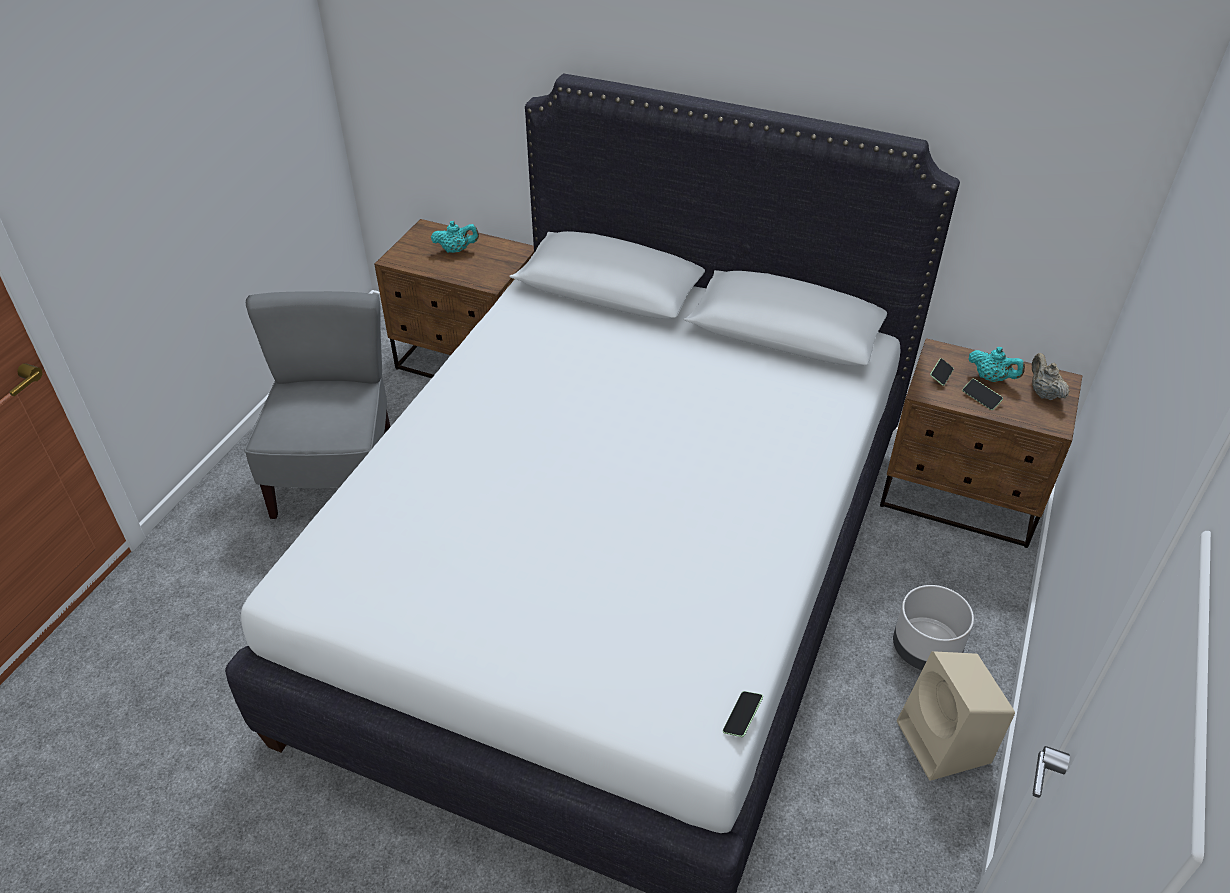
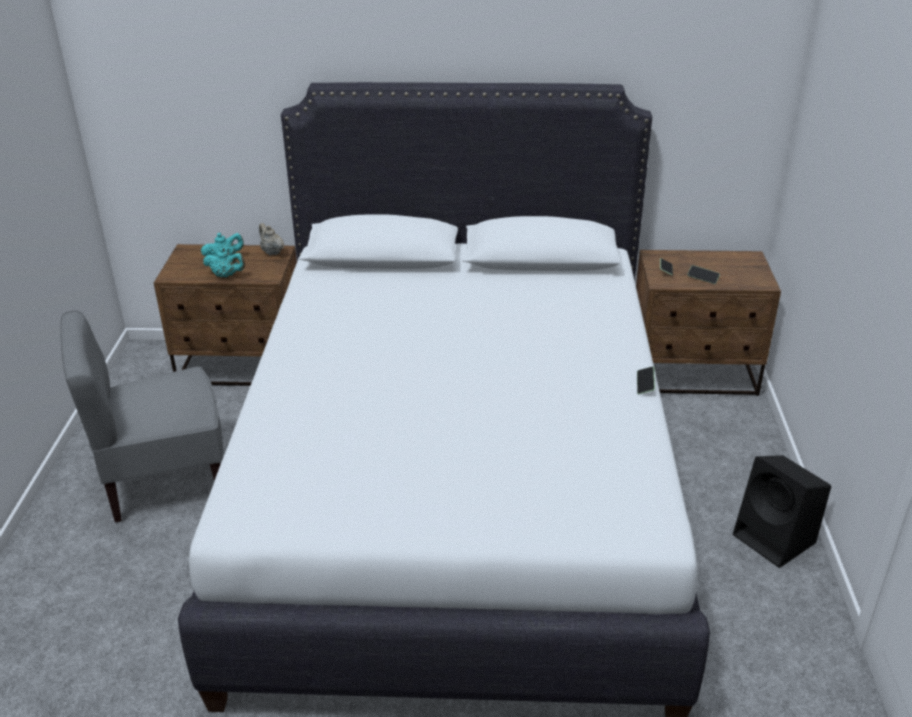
camera: 20 degrees left, 10 degrees down
grey chair [244,291,391,519] -> grey chair turned 90 degrees counterclockwise [60,311,223,523]
phone [723,691,763,737] -> phone moved to [637,366,655,394]
grey planter [893,585,974,670] -> none
beige speaker [897,651,1015,781] -> black speaker [733,455,831,568]
turquoise teapot [968,347,1025,382] -> turquoise teapot moved to [203,248,245,278]
beige teapot [1032,353,1069,400] -> beige teapot moved to [259,223,284,255]

